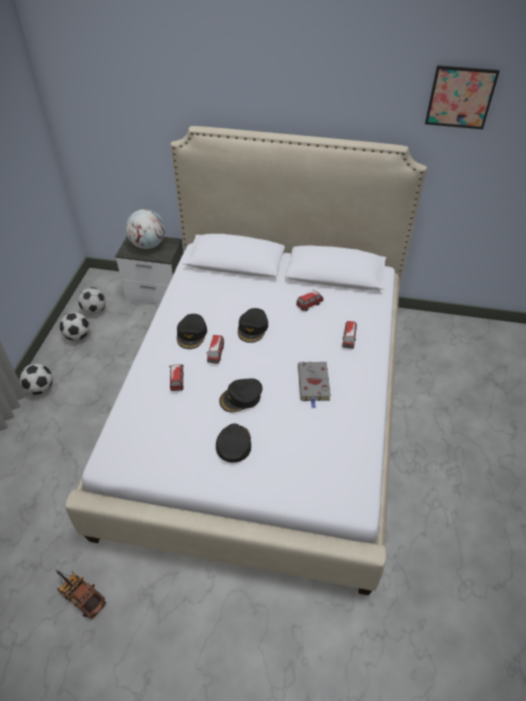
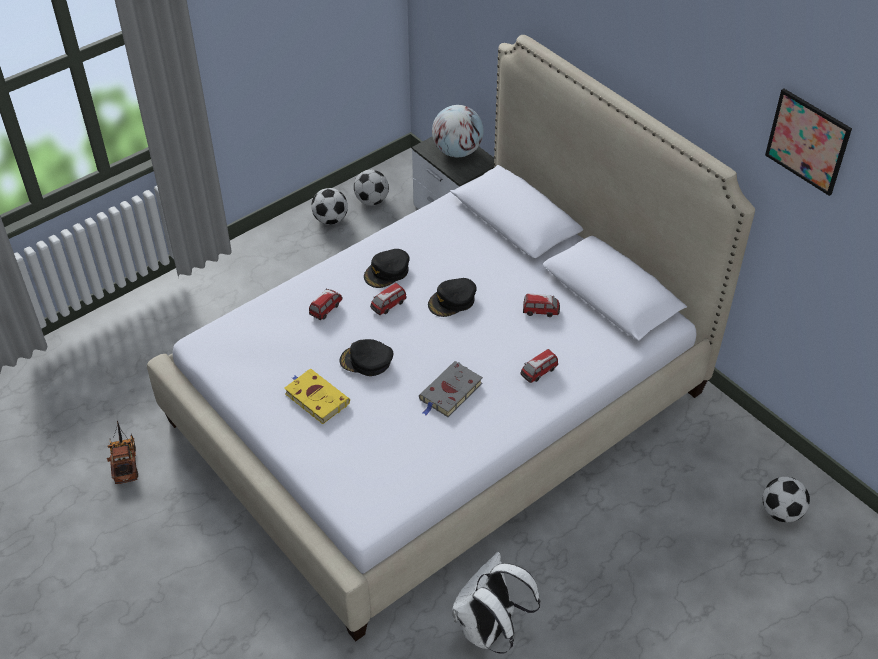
camera: 40 degrees right, 0 degrees up
football [19,364,53,395] -> football moved to [763,477,810,522]
black cap [216,424,251,463] -> yellow book [284,369,350,424]
none -> white backpack [452,552,540,654]

